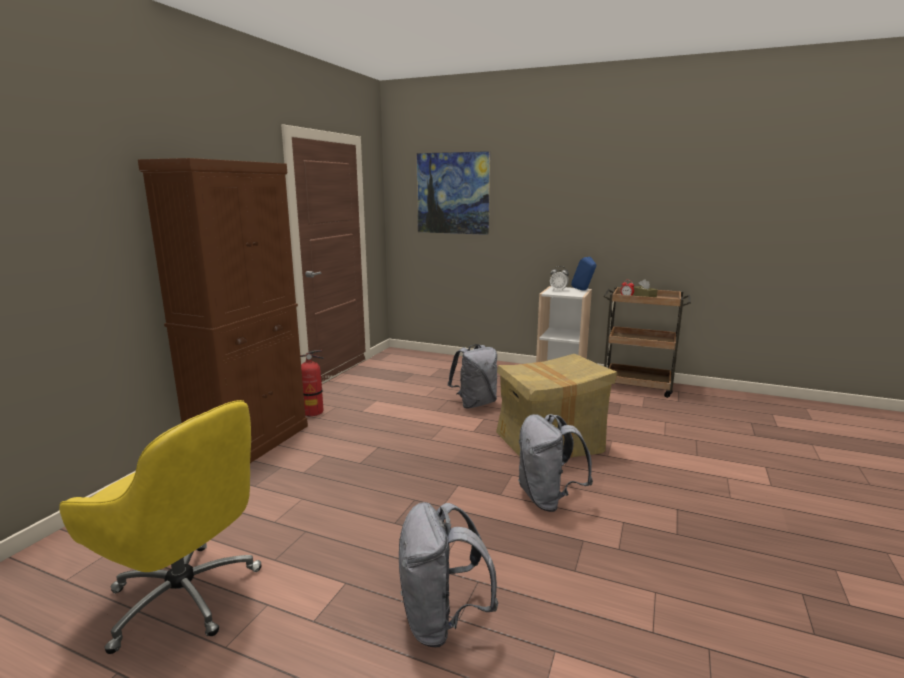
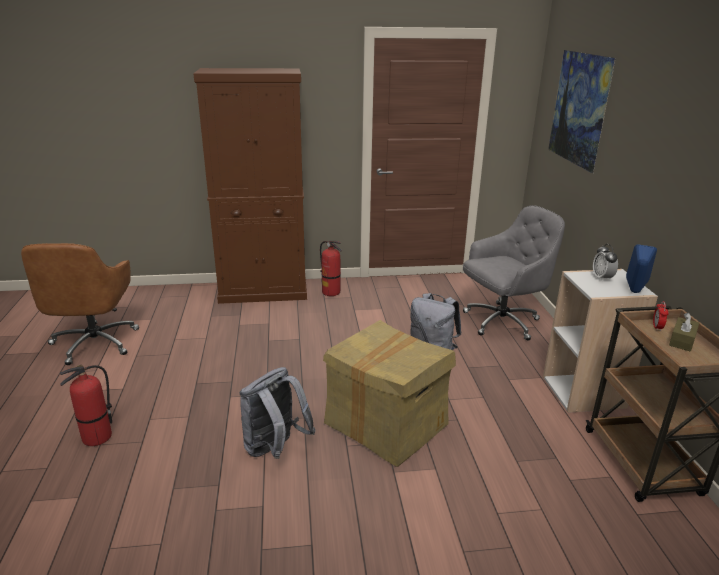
camera: 60 degrees right, 10 degrees up
yellow office chair [59,400,262,654] -> brown office chair [21,243,139,365]
grey backpack [399,502,498,647] -> fire extinguisher [60,365,112,446]
none -> grey office chair [463,205,565,340]

